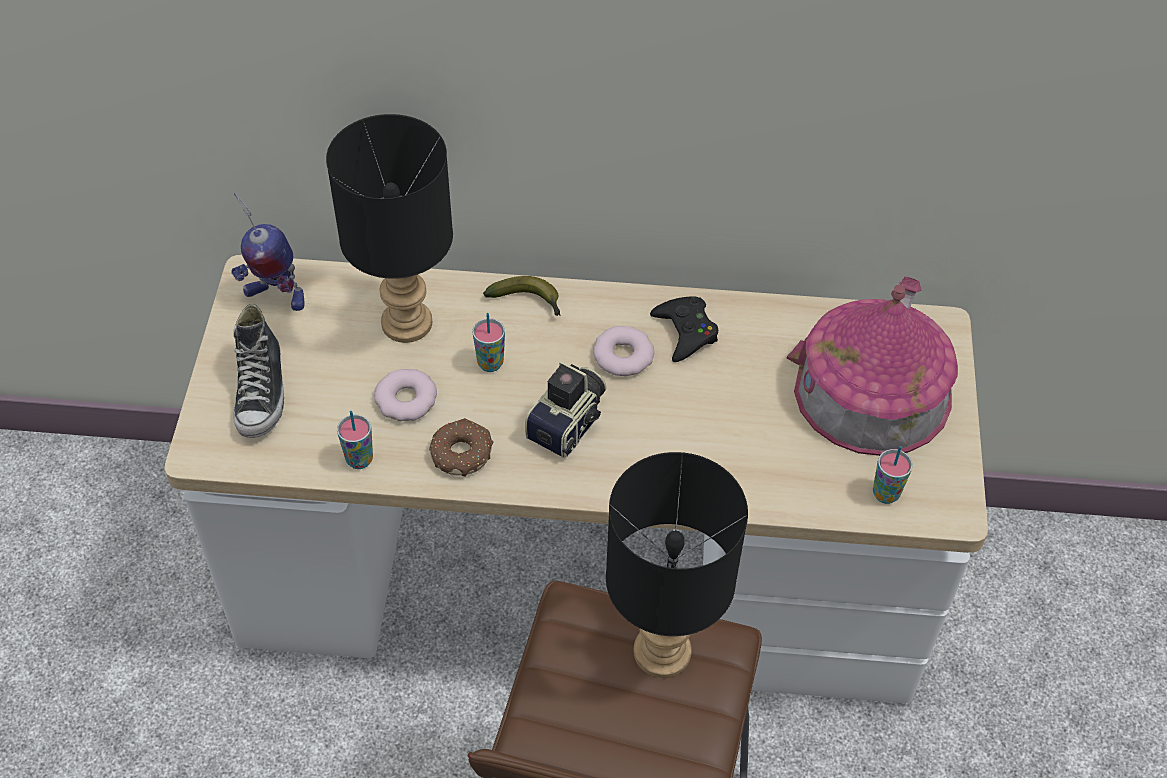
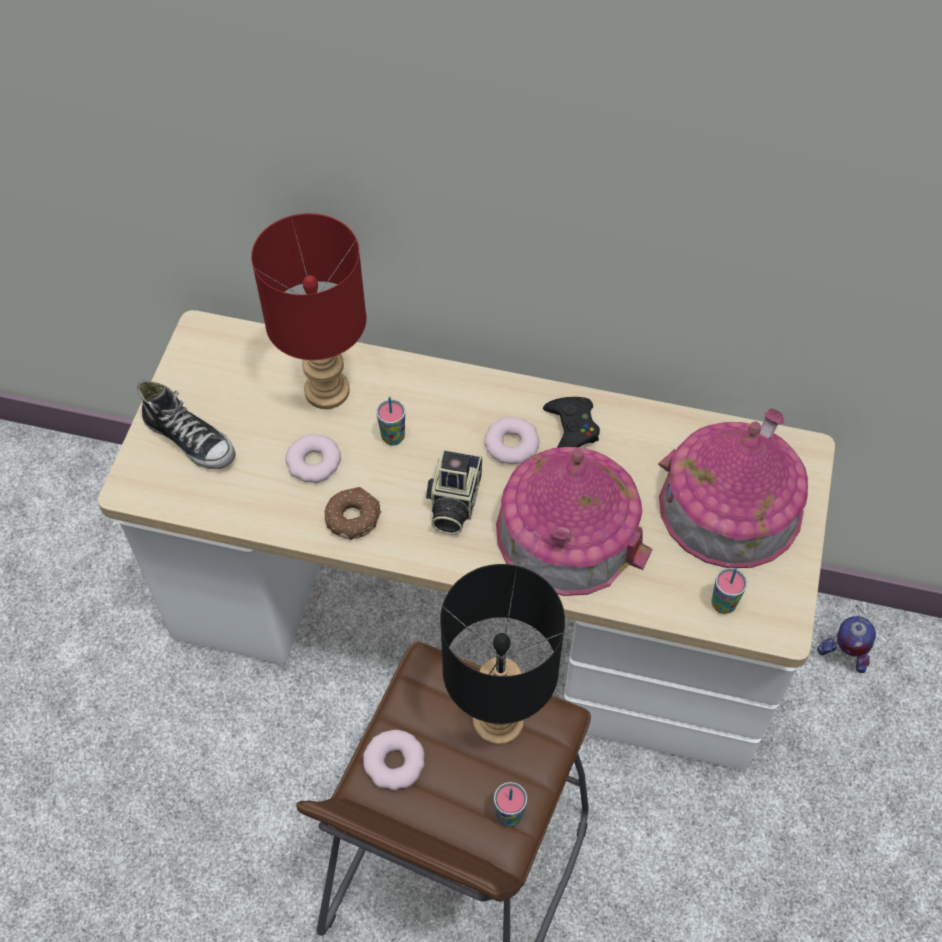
camera: 10 degrees right, 5 degrees up
toy robot [231,192,304,311] -> toy robot moved to [817,605,876,673]
shoe [233,304,284,438] -> shoe turned 60 degrees counterclockwise [137,381,236,469]
black table lamp [326,114,453,343] -> red table lamp [251,213,366,409]
cup [337,411,373,469] -> cup moved to [494,782,527,827]
banana [483,276,560,316] -> none
camera [525,361,607,458] -> camera turned 150 degrees clockwise [426,450,482,535]
none -> donut [363,730,425,790]
none -> toy house [496,447,652,596]

